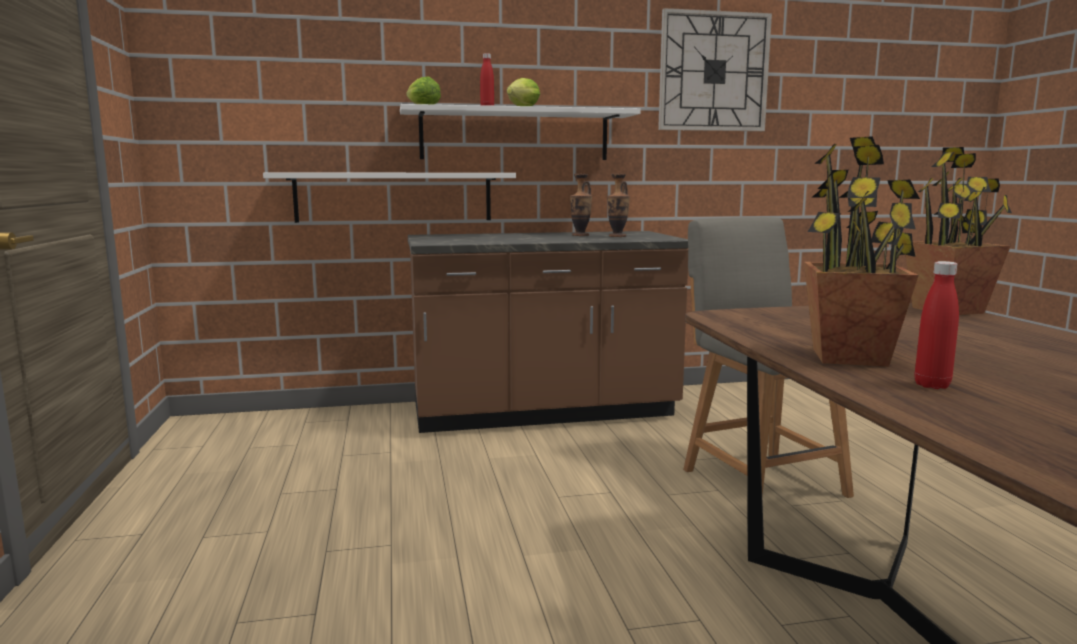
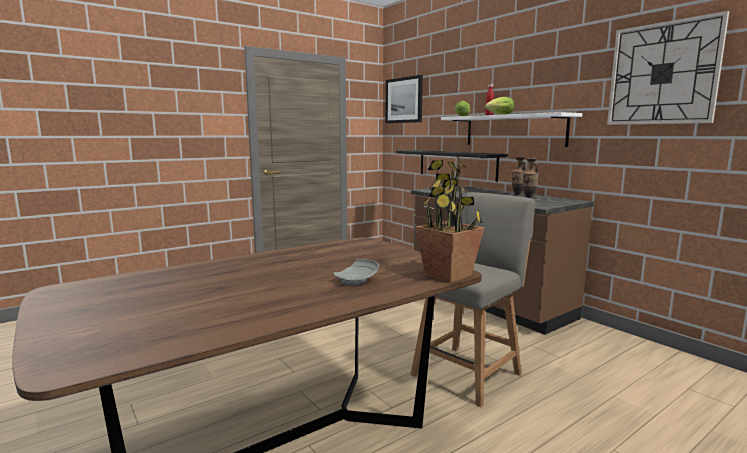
camera: 65 degrees right, 0 degrees up
white shelf [263,173,516,223] -> black shelf [396,150,508,182]
potted plant [804,136,920,367] -> none
red bottle [915,261,959,389] -> none
none -> grey plate [334,259,379,285]
none -> picture [386,75,423,123]

